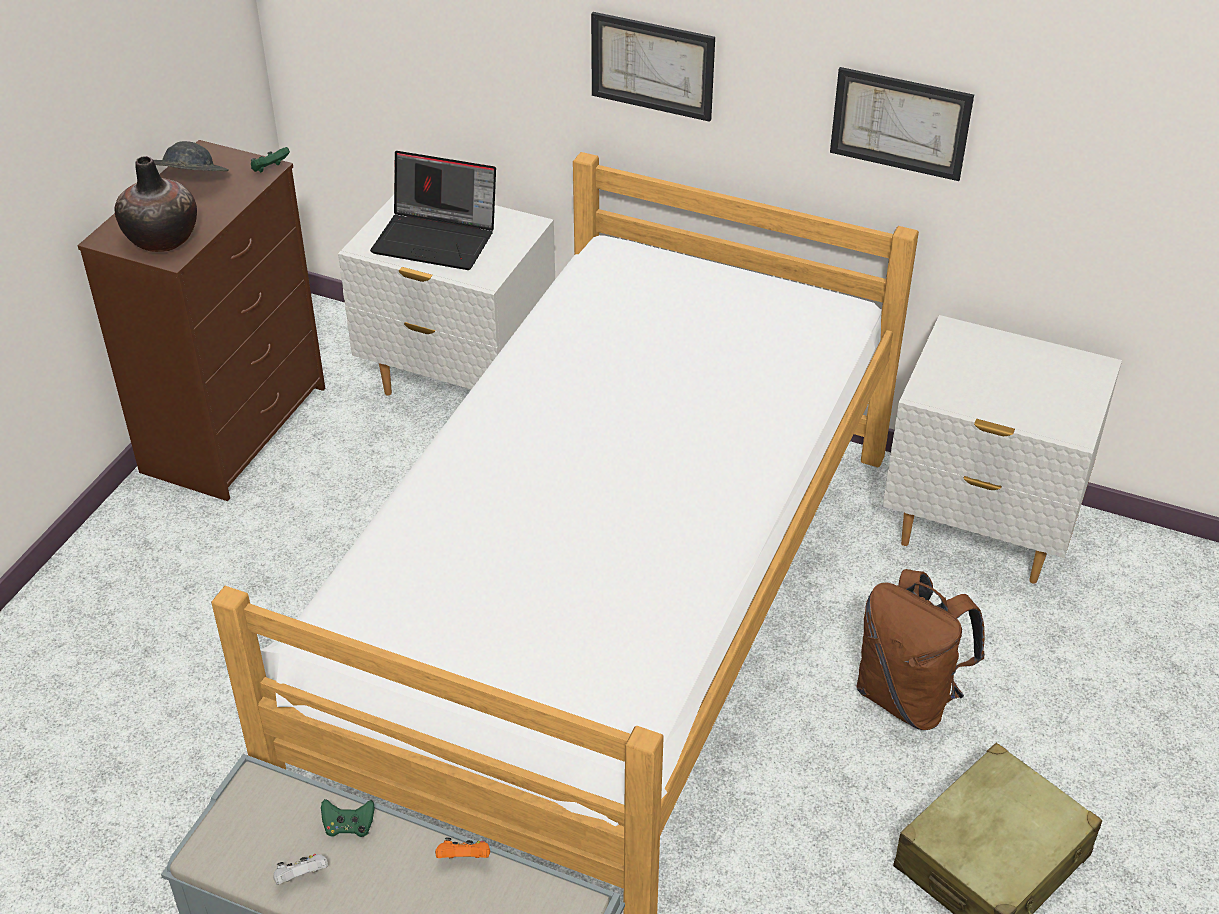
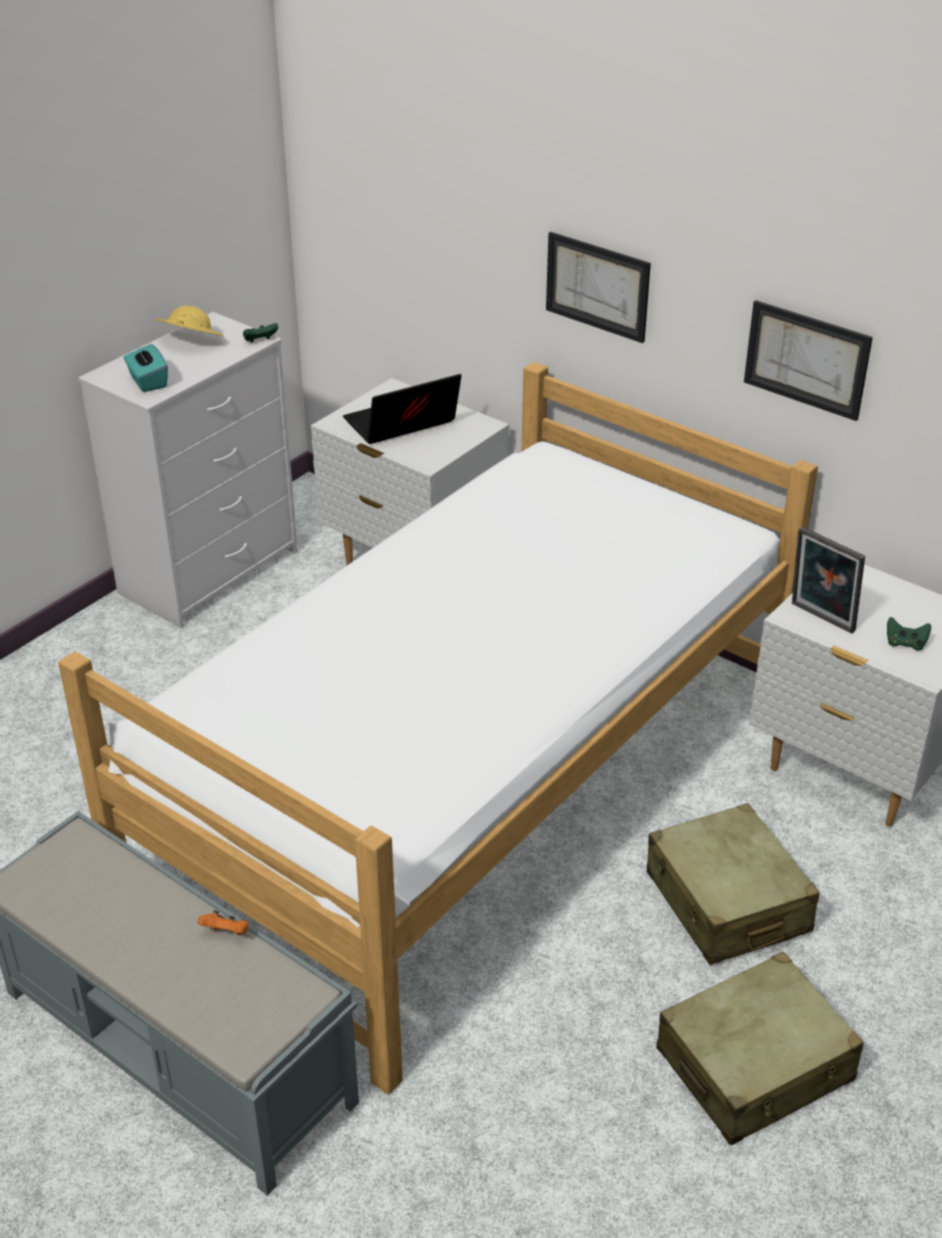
camera: 15 degrees right, 5 degrees down
brown dresser [78,140,325,501] -> white dresser [78,312,298,628]
vase [115,156,197,252] -> turquoise tissue box [124,344,168,392]
grey hat [153,141,229,171] -> yellow hat [155,305,224,336]
white game controller [273,854,328,885] -> none
green game controller [321,799,375,837] -> green game controller moved to [887,617,931,651]
laptop [370,151,496,270] -> laptop turned 120 degrees clockwise [343,374,461,444]
brown backpack [857,569,985,730] -> beige suitcase [647,803,820,965]
none -> picture frame [792,527,865,634]

